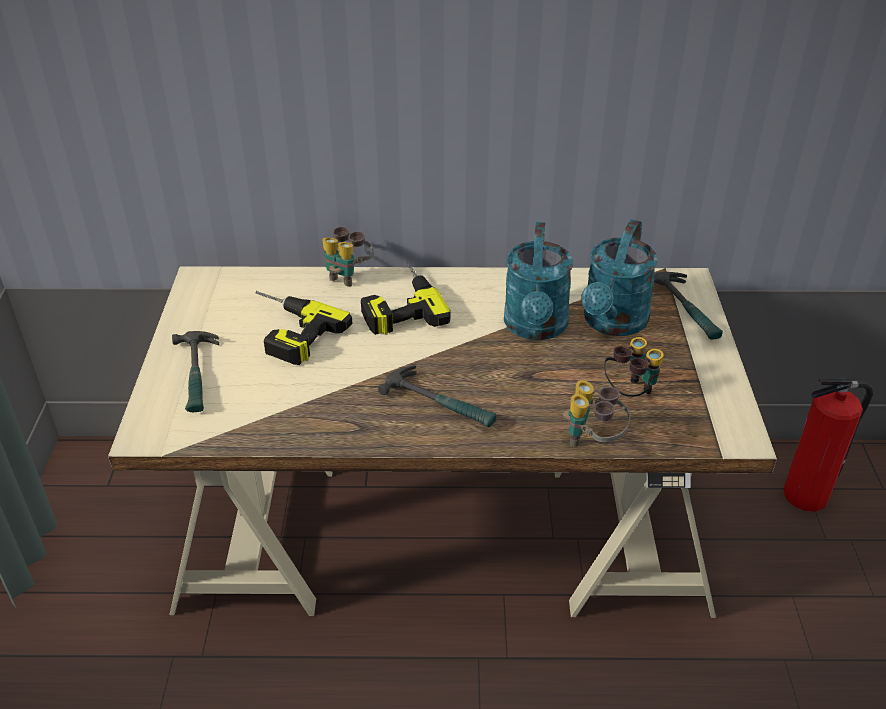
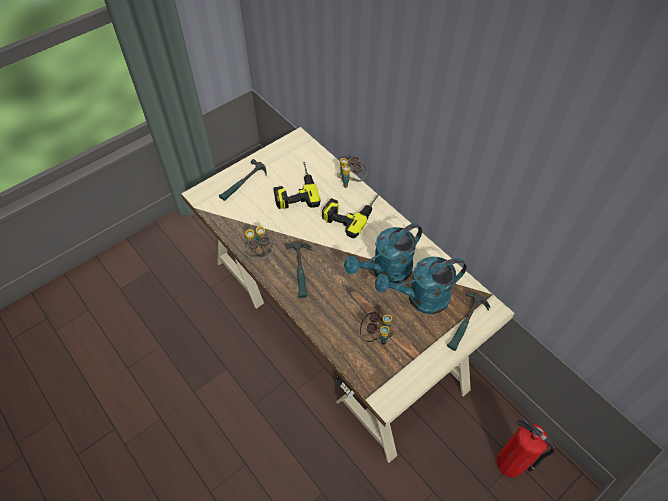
camera: 50 degrees right, 15 degrees up
binoculars [563,380,630,447] -> binoculars moved to [245,226,275,260]

